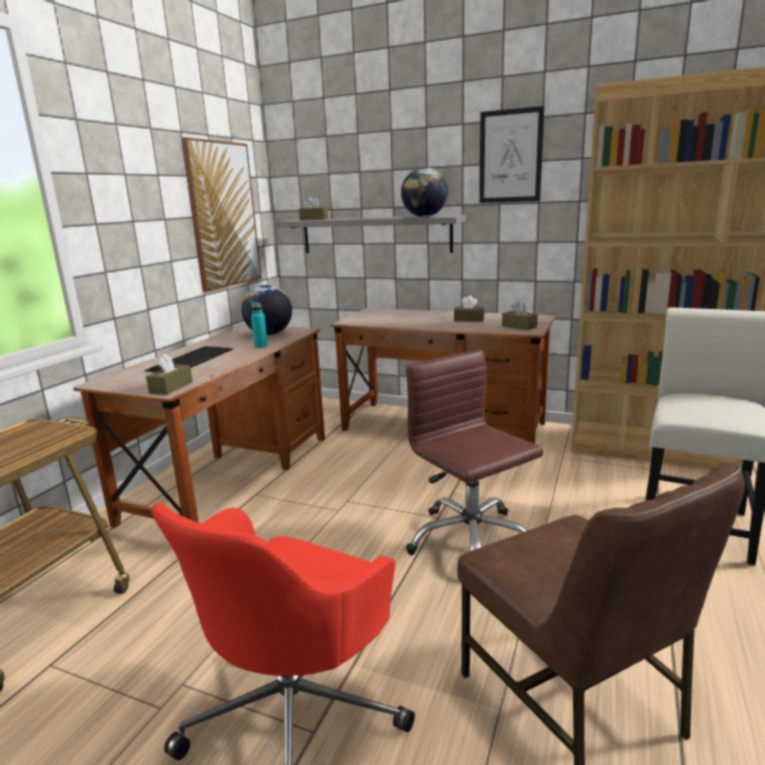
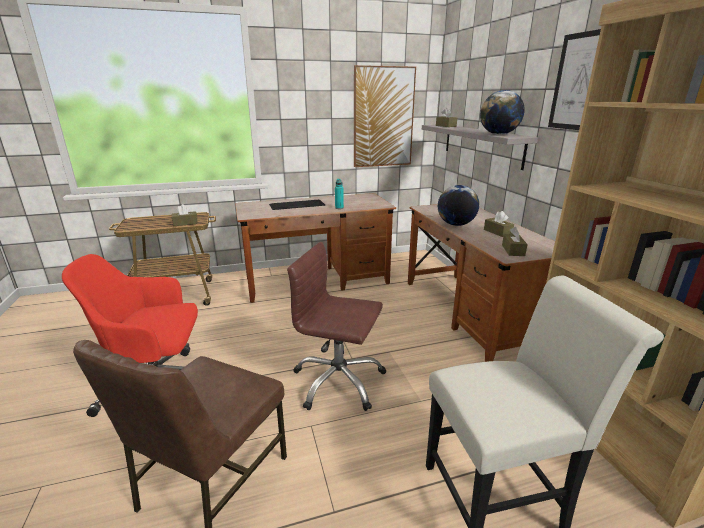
camera: 50 degrees right, 5 degrees up
brown tissue box [146,354,193,395] -> brown tissue box moved to [172,204,198,226]
globe [242,285,292,335] -> globe moved to [438,185,479,226]
brown office chair [406,350,543,555] -> brown office chair turned 90 degrees counterclockwise [287,242,386,411]

